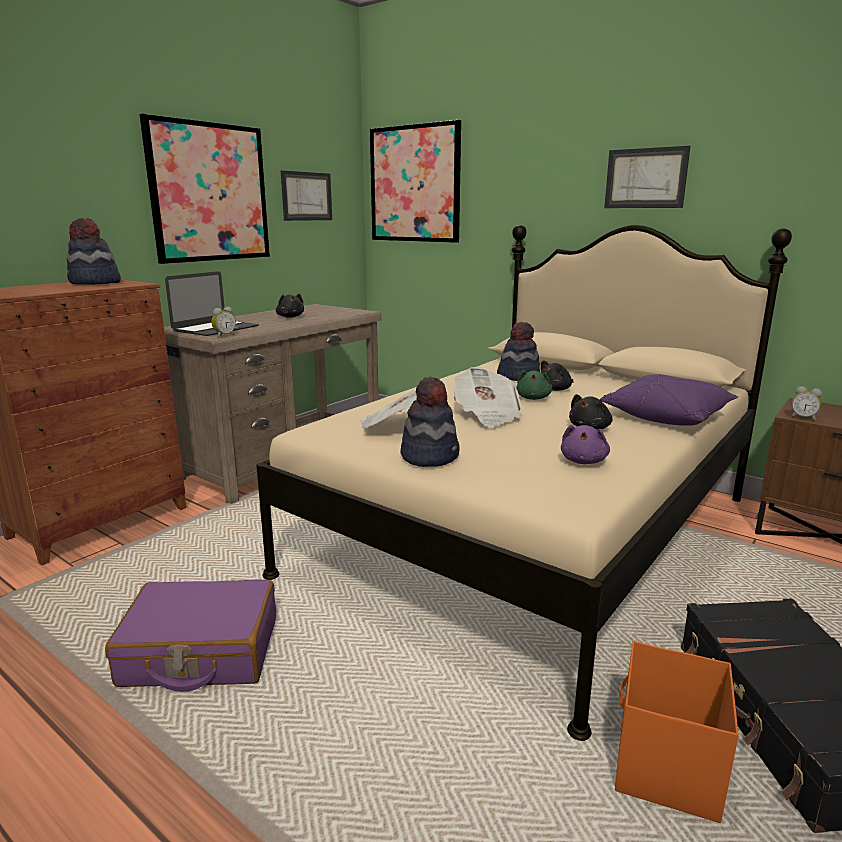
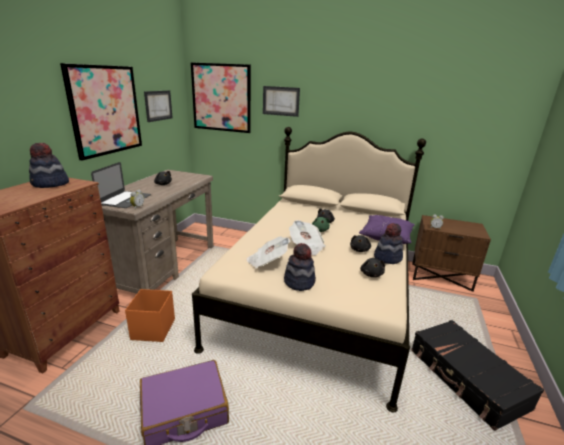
camera: 20 degrees left, 5 degrees up
hat [497,322,540,381] -> hat moved to [374,223,403,264]
purple plush toy [561,425,610,464] -> black plush toy [360,258,385,277]
picture [604,146,691,208] -> picture moved to [263,86,300,117]
orange storage box [615,641,739,823] -> orange storage box moved to [125,289,175,342]

